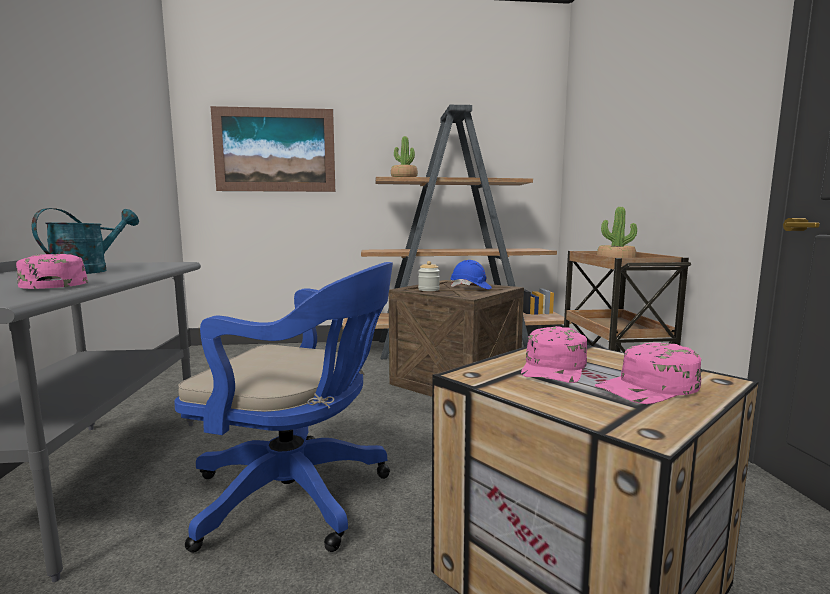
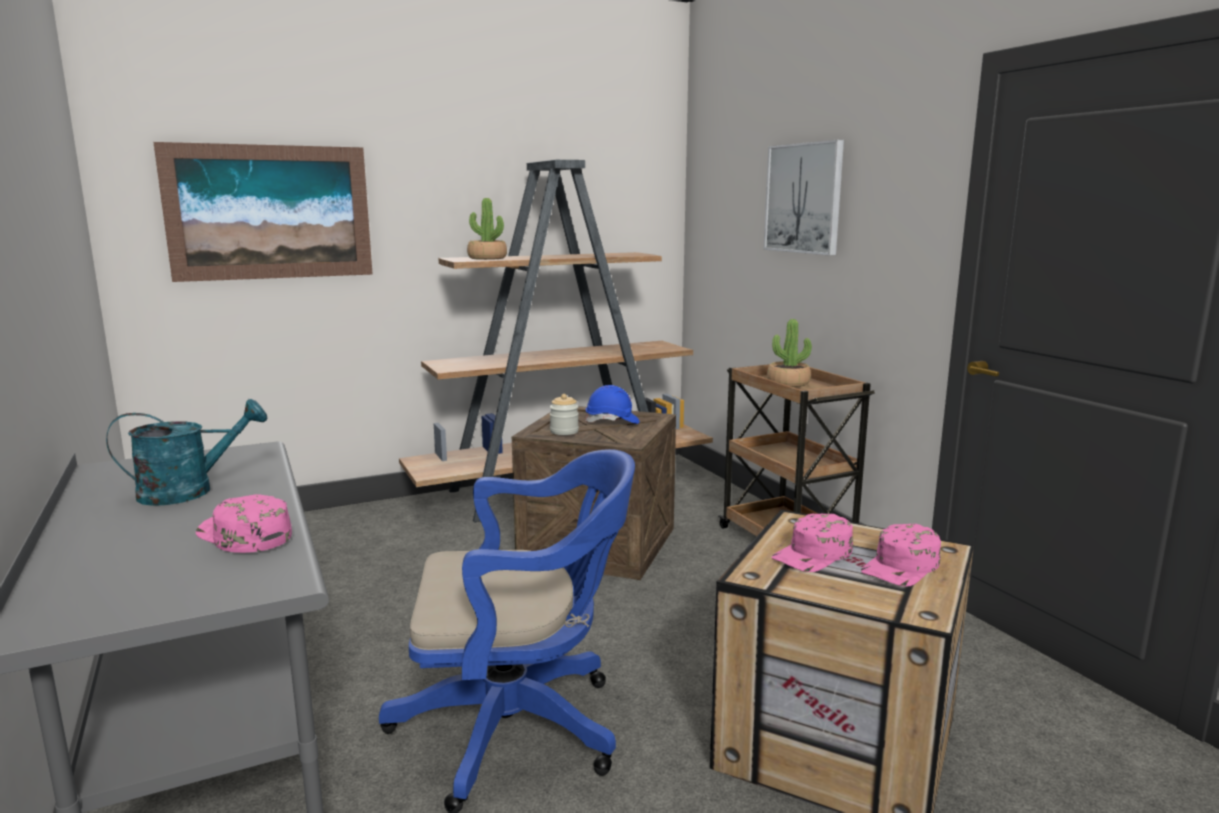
camera: 20 degrees left, 5 degrees up
turquoise watering can [32,208,139,274] -> turquoise watering can turned 60 degrees clockwise [106,399,267,506]
pink cap [521,326,587,383] -> pink cap turned 45 degrees clockwise [772,514,853,572]
none -> picture [763,140,844,256]

